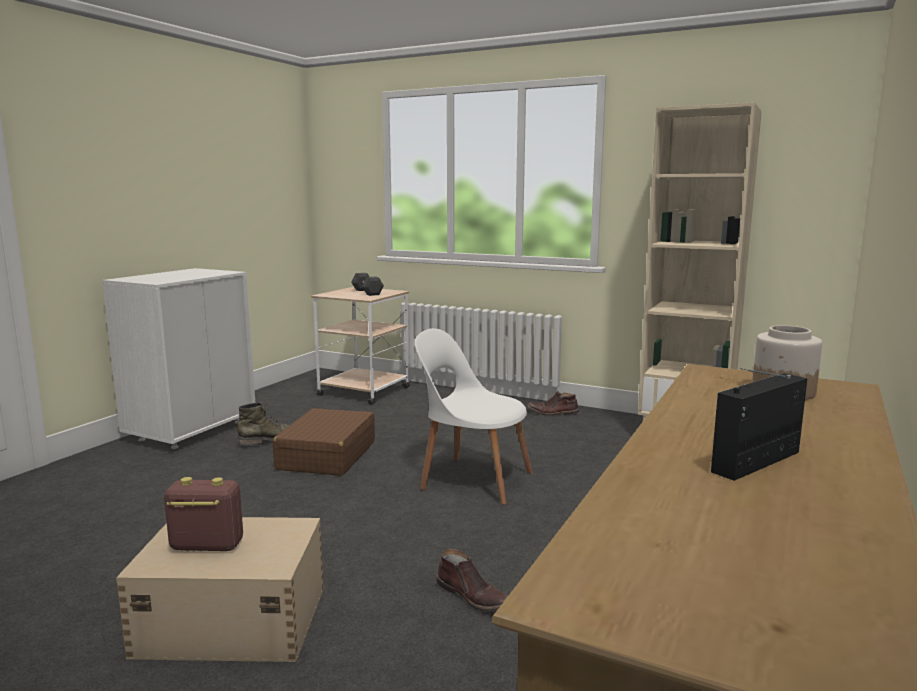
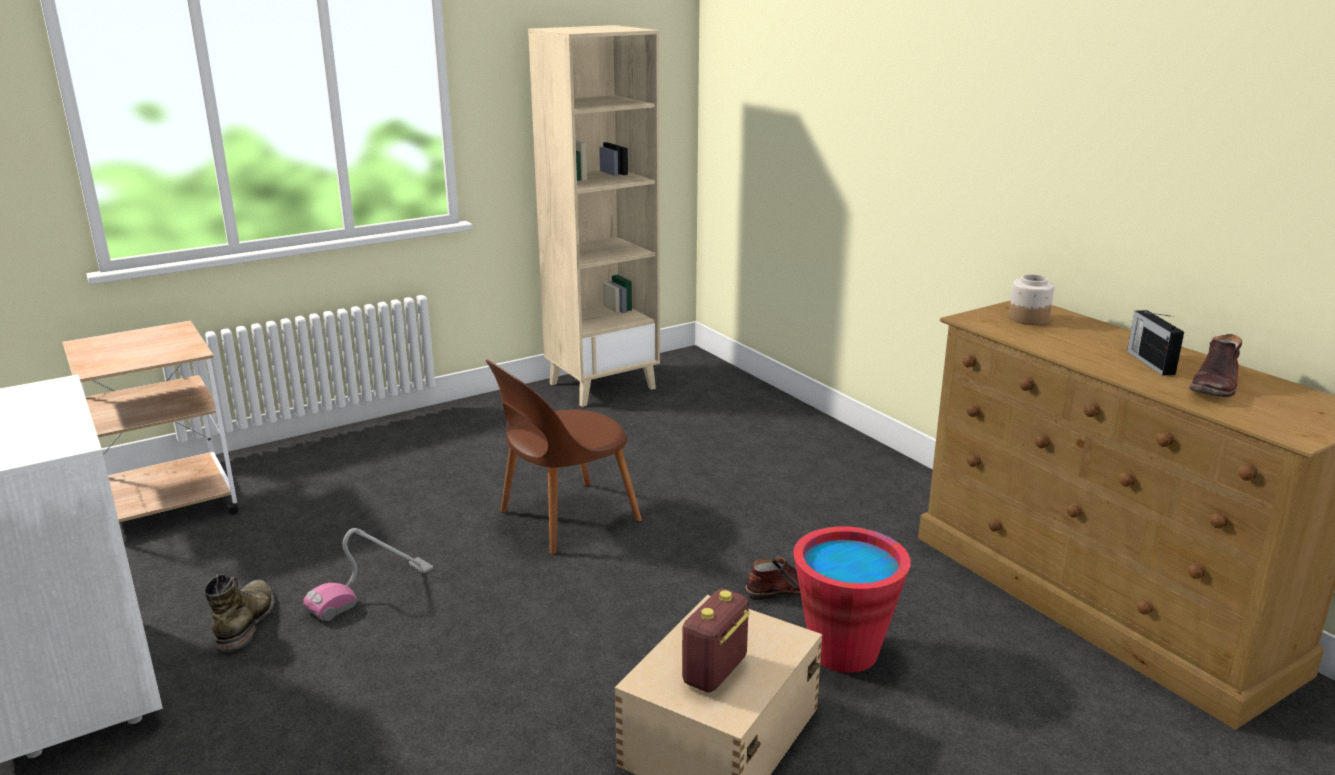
camera: 60 degrees left, 10 degrees up
brown suitcase [273,408,375,476] -> vacuum cleaner [303,528,433,621]
grey dumbbell [351,273,384,296] -> none
white chair [415,328,532,505] -> brown chair [485,359,642,554]
brown boot [527,391,579,416] -> brown boot moved to [1189,334,1242,397]
none -> red bucket [793,526,911,673]

